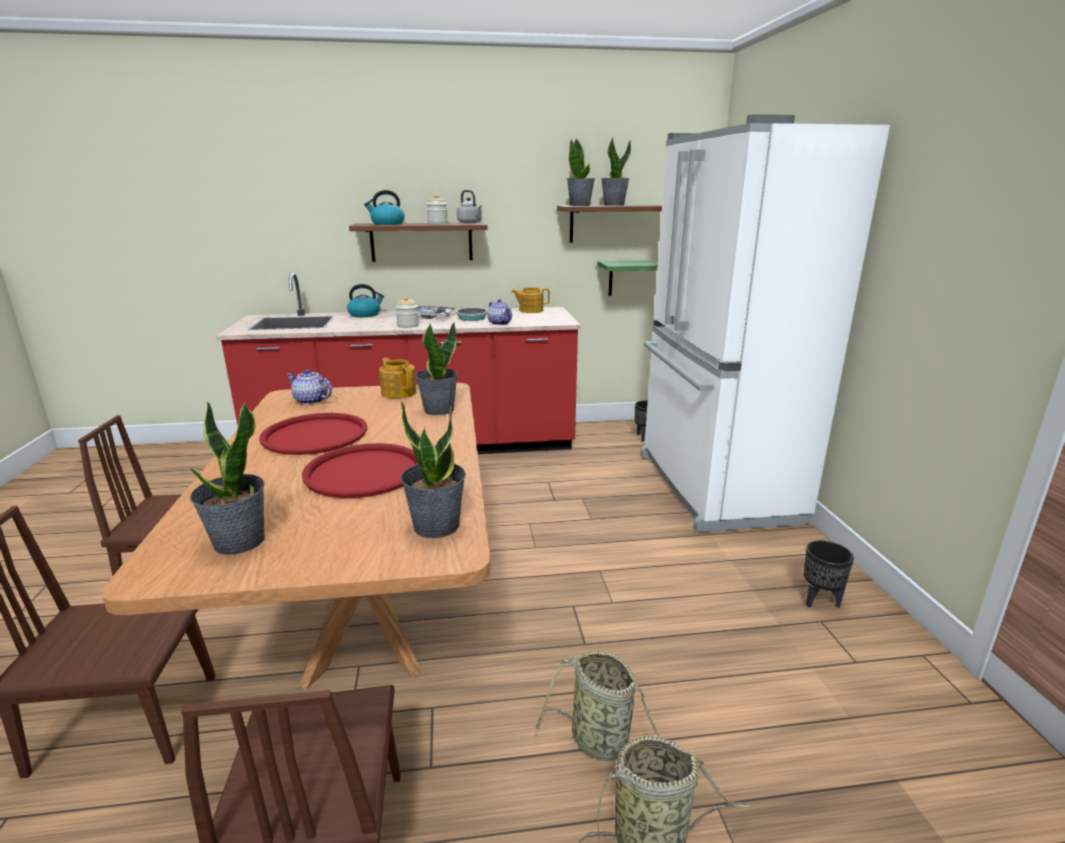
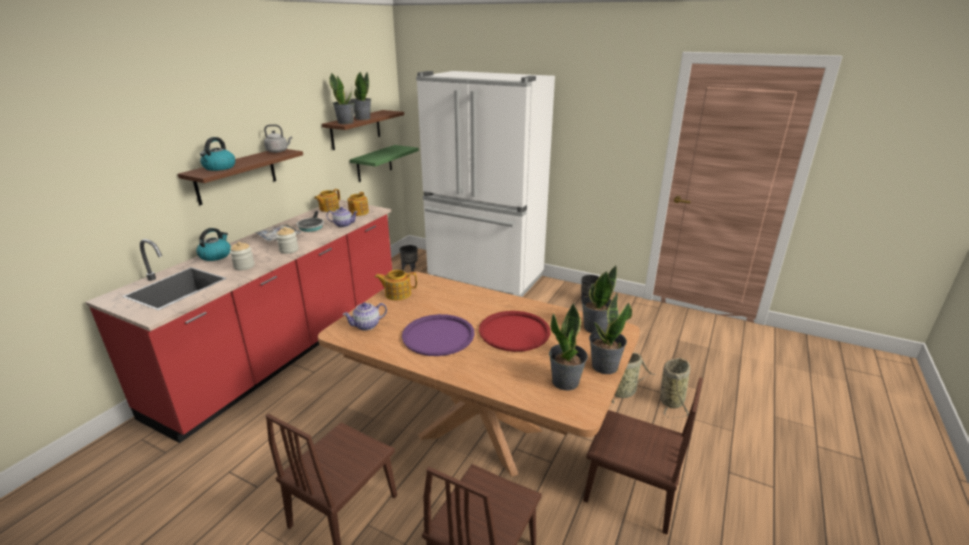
camera: 55 degrees left, 5 degrees up
red tray [259,413,367,455] -> purple tray [402,314,474,356]
potted plant [415,322,458,415] -> potted plant moved to [589,293,632,374]
jar [426,194,448,224] -> jar moved to [230,242,255,271]
none -> teapot [347,192,369,216]

